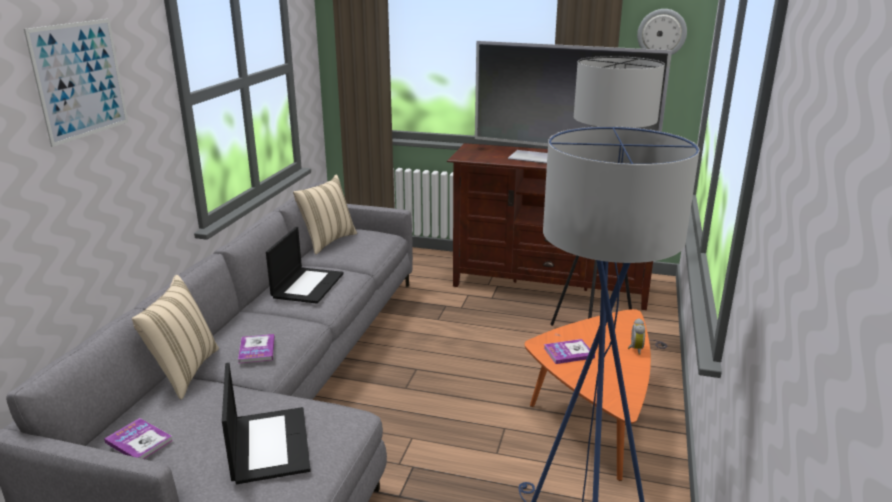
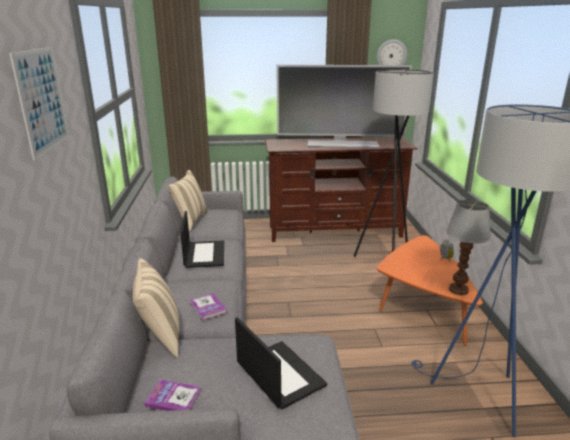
camera: 20 degrees left, 0 degrees up
book [544,339,595,364] -> none
none -> table lamp [446,200,491,295]

